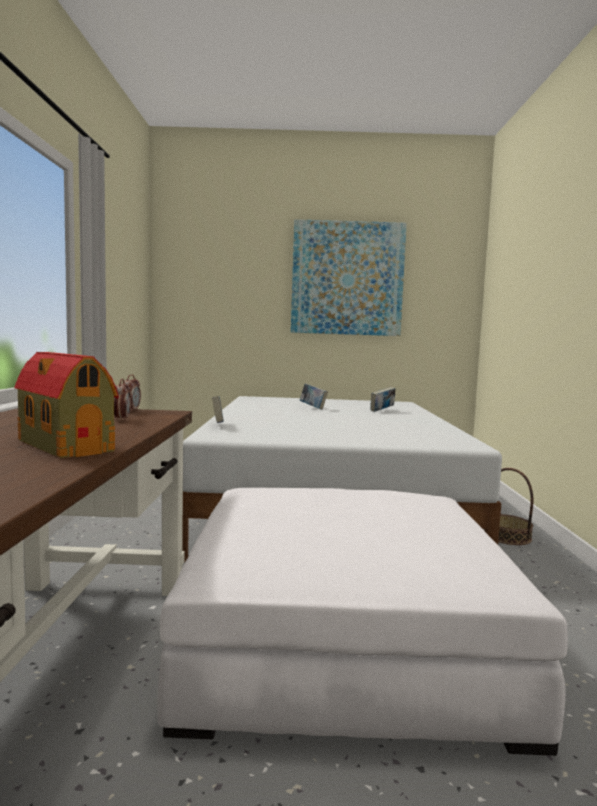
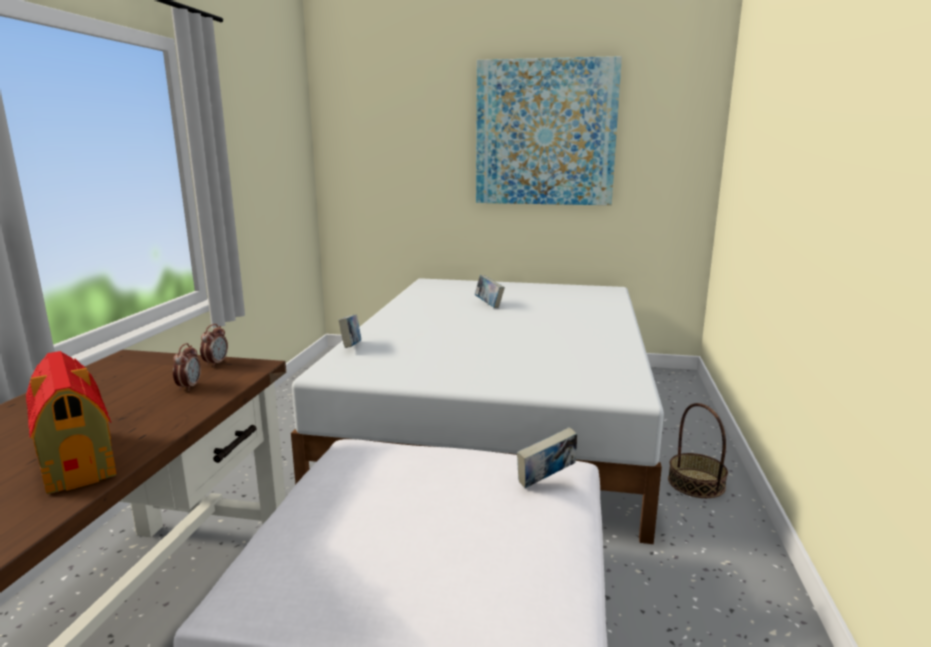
camera: 10 degrees right, 10 degrees up
book [370,387,396,412] -> book moved to [517,427,577,488]

